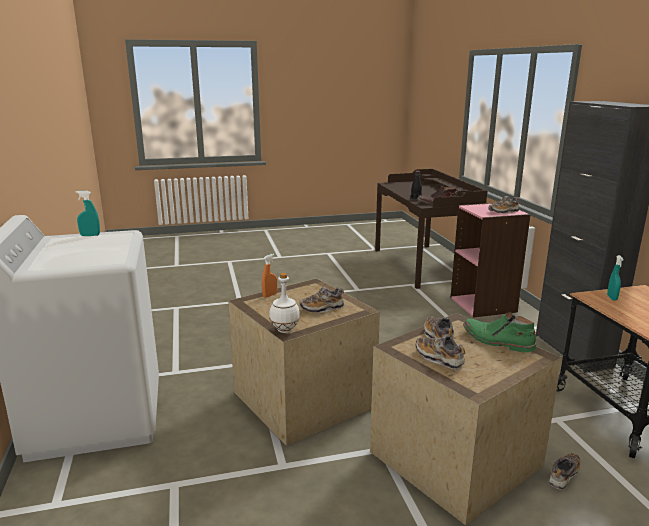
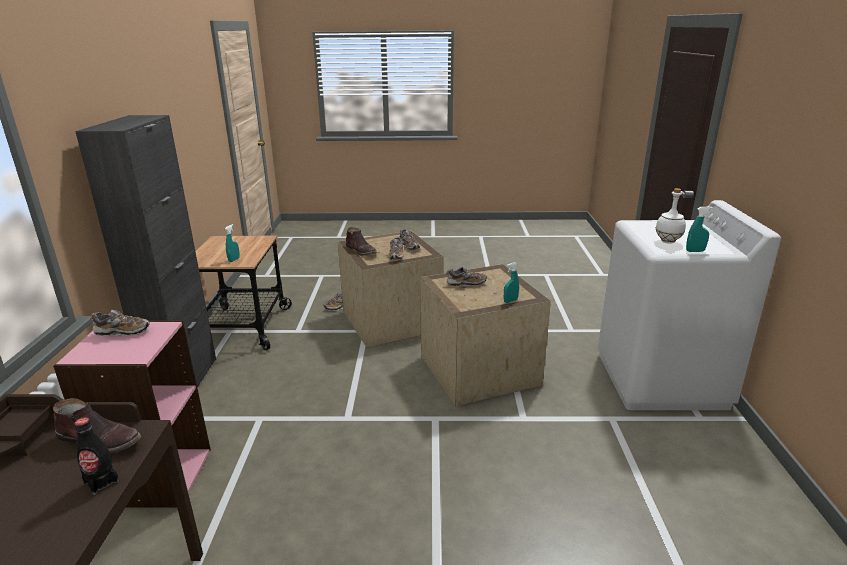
camera: 165 degrees left, 5 degrees up
orange spray bottle [262,254,277,298] -> turquoise spray bottle [504,262,519,303]
white bottle [269,273,300,333] -> white bottle moved to [656,188,686,244]
green boot [463,312,536,352] -> brown boot [346,227,377,256]

